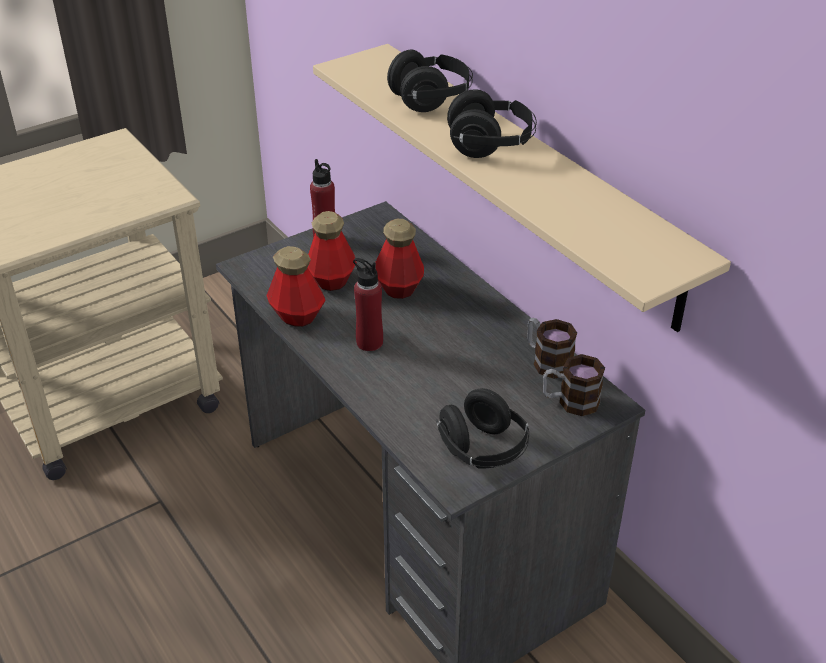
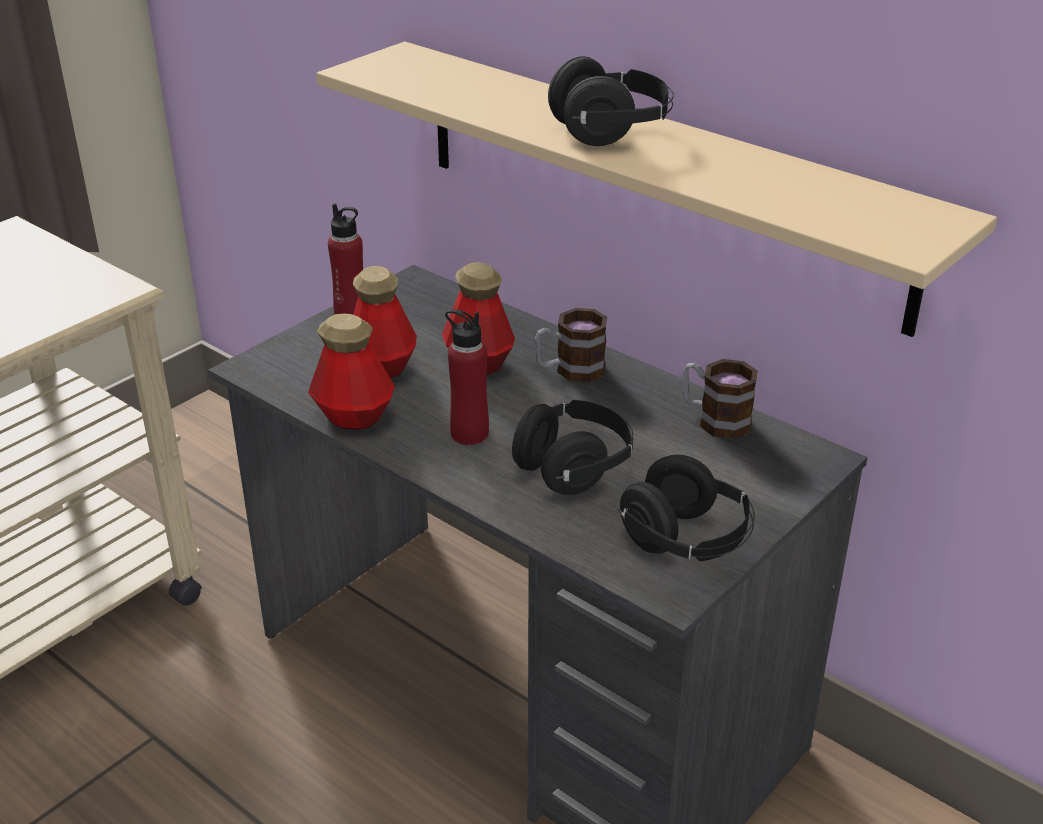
camera: 15 degrees left, 5 degrees down
black headphones [387,50,473,112] -> black headphones moved to [512,400,633,495]
mug [543,354,605,416] -> mug moved to [535,308,607,382]

